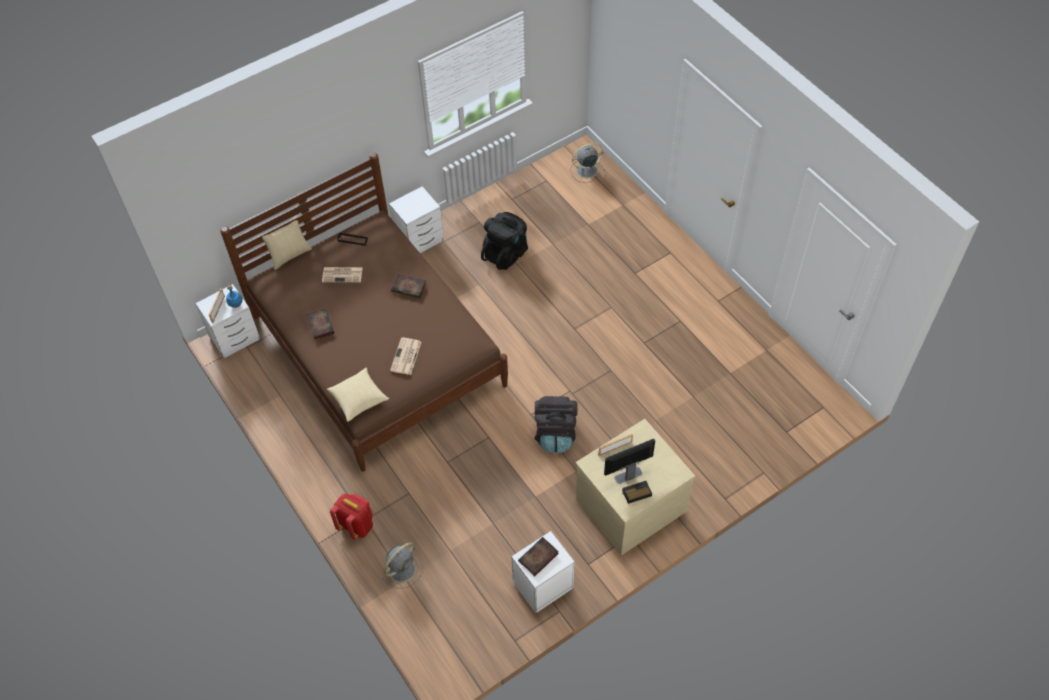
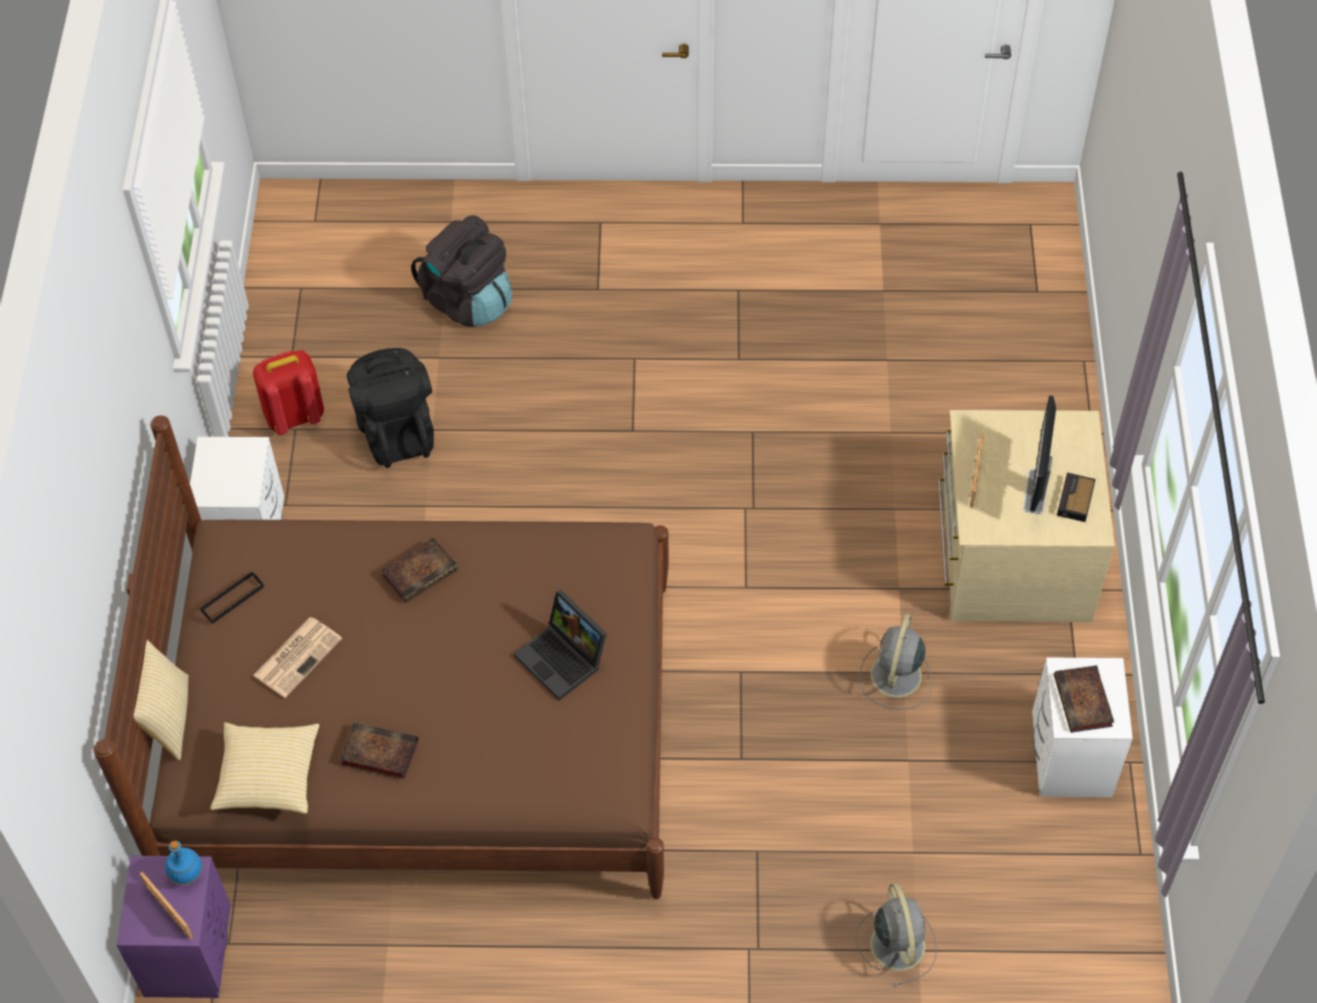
camera: 55 degrees left, 0 degrees up
white nightstand [195,284,260,358] -> purple nightstand [116,856,231,998]
pillow [327,368,389,422] -> pillow moved to [210,722,319,814]
red backpack [330,493,373,540] -> red backpack moved to [253,350,324,435]
newspaper [390,337,421,375] -> laptop [514,590,607,701]
black backpack [534,396,577,453] -> black backpack moved to [411,215,512,327]
grey fan [571,143,605,183] -> grey fan moved to [859,614,932,709]

